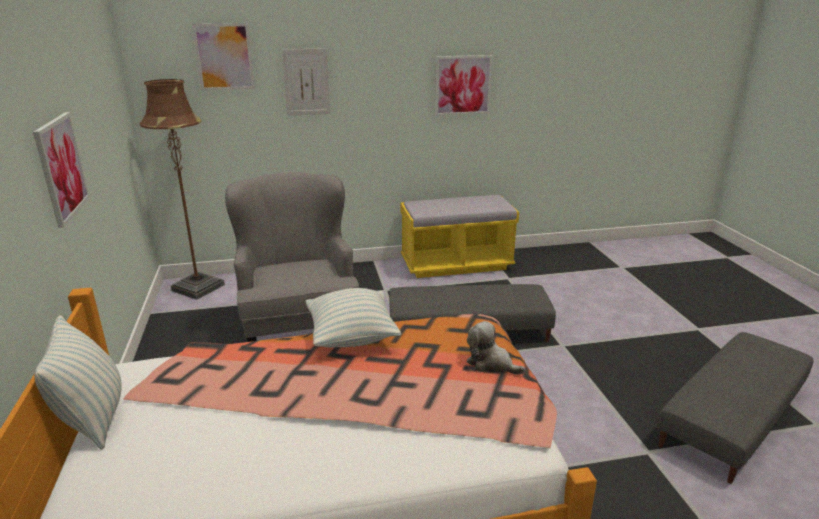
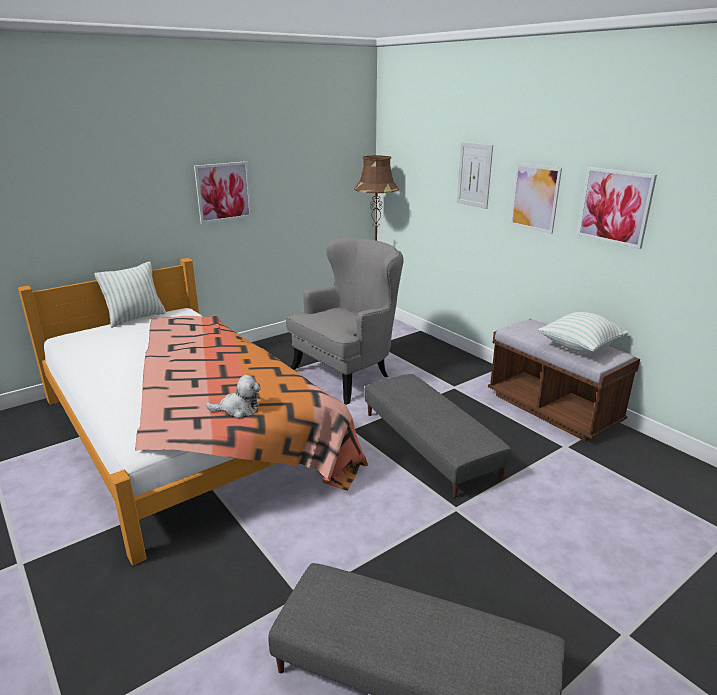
camera: 65 degrees right, 0 degrees up
picture [192,23,255,91] -> picture moved to [510,163,562,234]
pillow [306,288,401,347] -> pillow moved to [538,312,629,354]
yellow bench [401,195,519,278] -> brown bench [488,319,640,441]
plush toy [467,321,526,375] -> plush toy turned 75 degrees clockwise [206,375,261,418]

